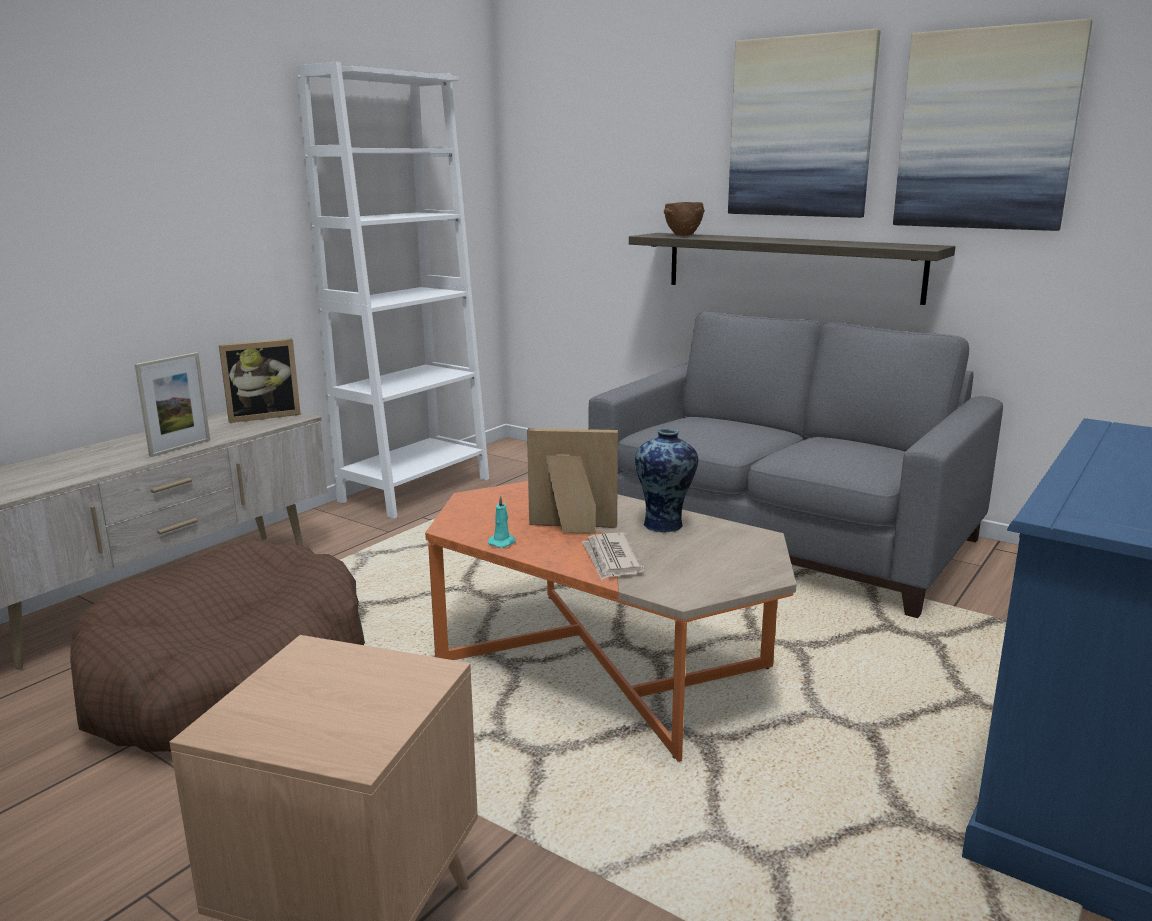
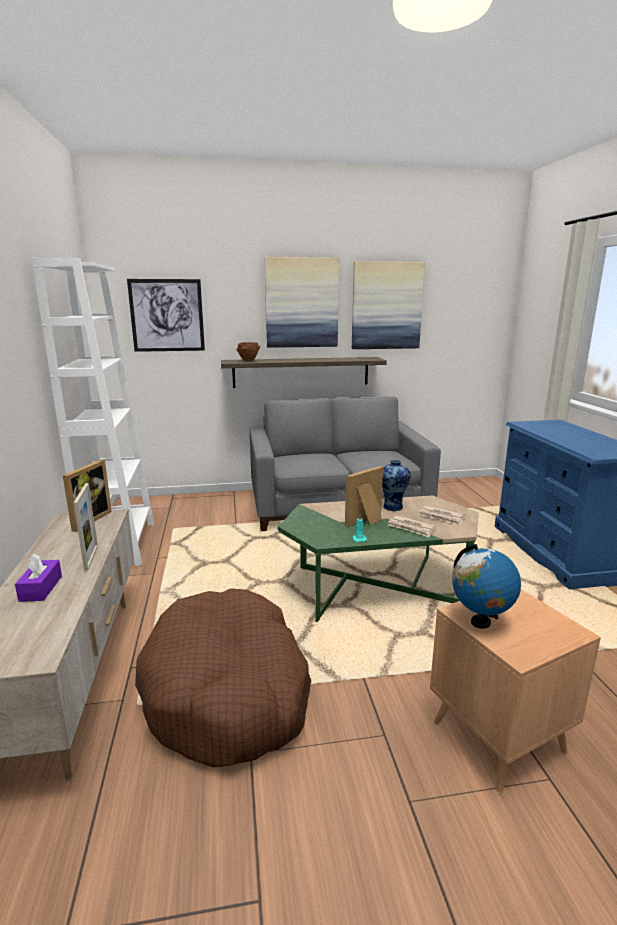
camera: 45 degrees left, 0 degrees up
orange coffee table [425,481,796,762] -> green coffee table [278,495,479,622]
none -> purple tissue box [15,554,62,602]
none -> picture [127,279,205,352]
none -> newspaper [419,505,465,526]
none -> globe [452,544,521,629]

